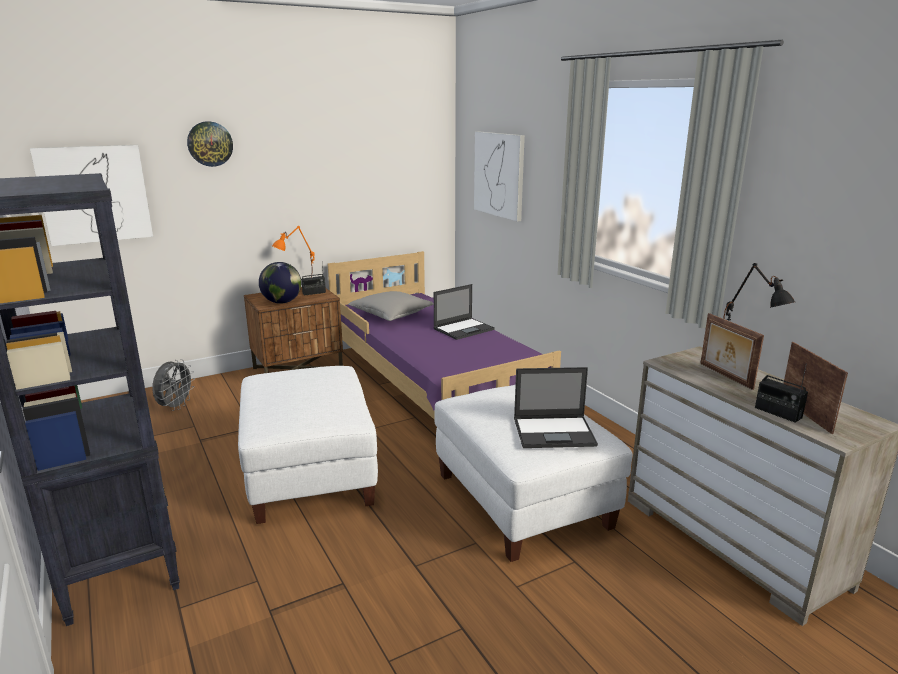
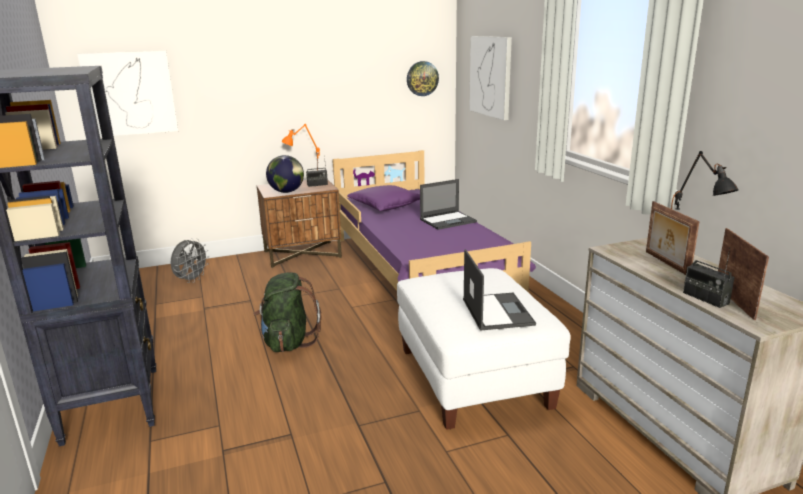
camera: 10 degrees right, 0 degrees up
wall clock [187,121,233,167] -> wall clock moved to [407,61,439,96]
white ottoman [238,366,378,524] -> green backpack [254,272,322,352]
grey pillow [348,291,434,321] -> purple pillow [347,185,420,211]
laptop [514,367,598,448] -> laptop turned 105 degrees counterclockwise [463,249,536,331]

